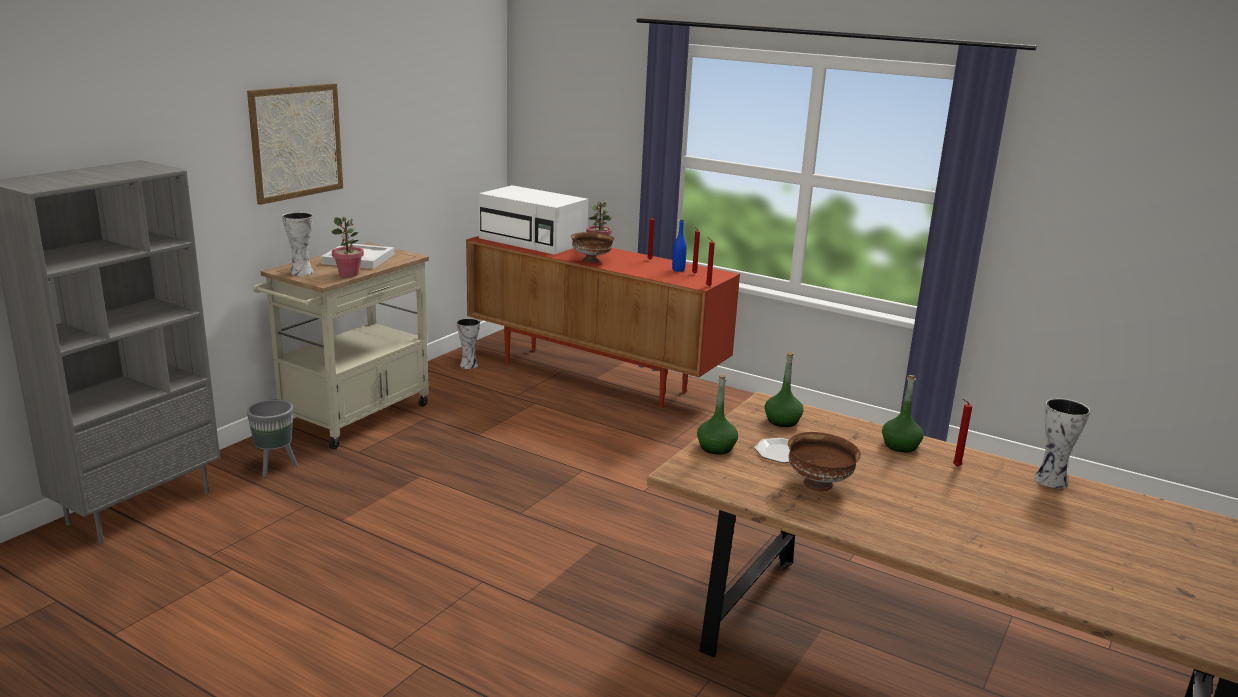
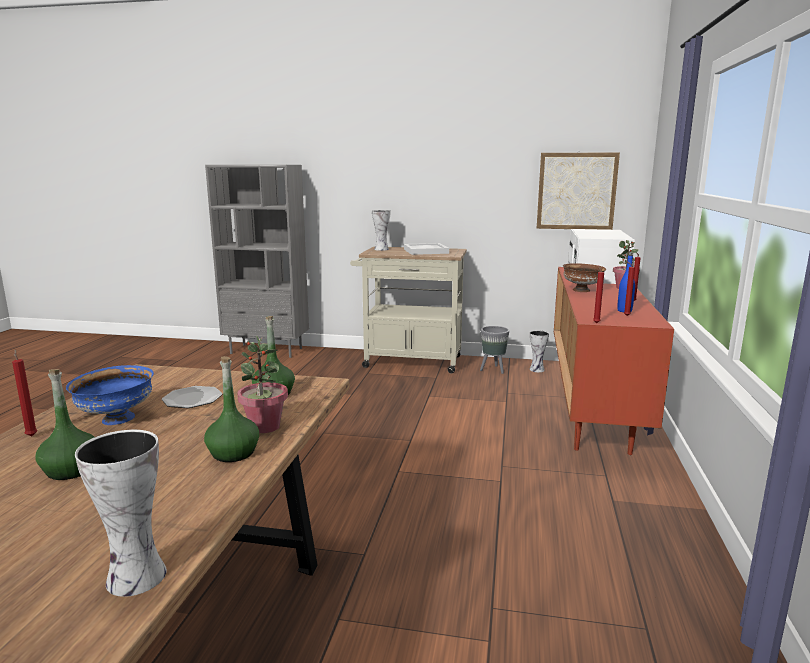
camera: 70 degrees right, 5 degrees down
picture [247,83,343,205] -> picture moved to [537,153,620,230]
grey planter [247,400,298,477] -> grey planter moved to [480,326,509,374]
potted plant [331,217,364,277] -> potted plant moved to [237,336,288,433]
green bottle [697,375,738,455] -> green bottle moved to [35,369,95,480]
brown bowl [788,432,861,491] -> blue bowl [66,365,154,425]
red candle [953,399,972,466] -> red candle moved to [12,350,38,436]

